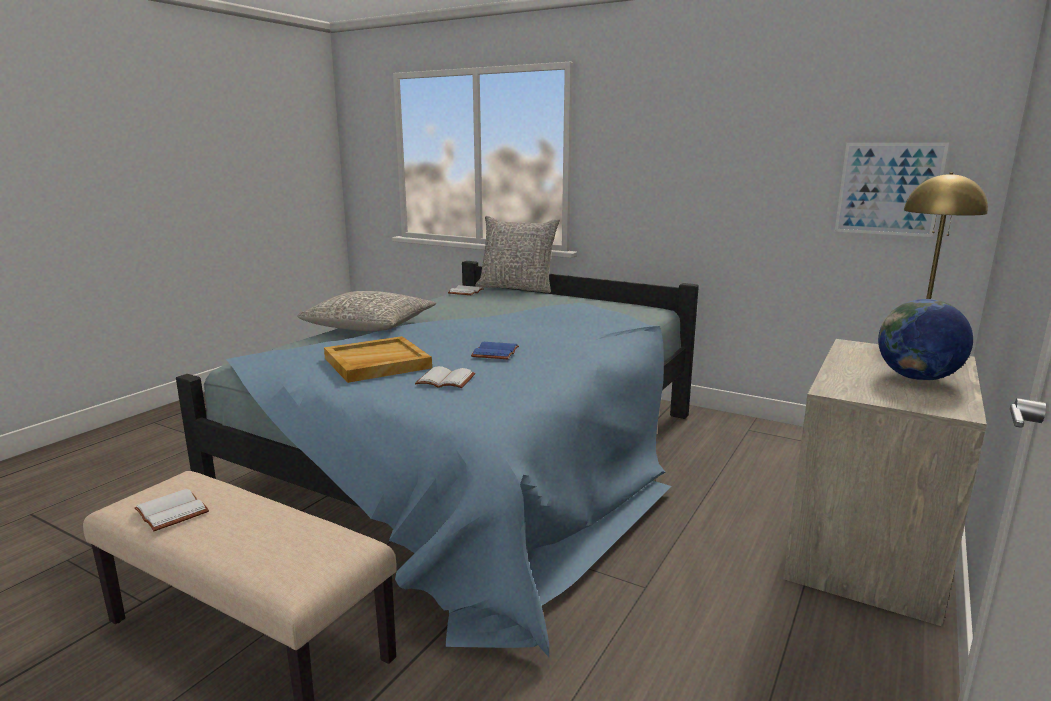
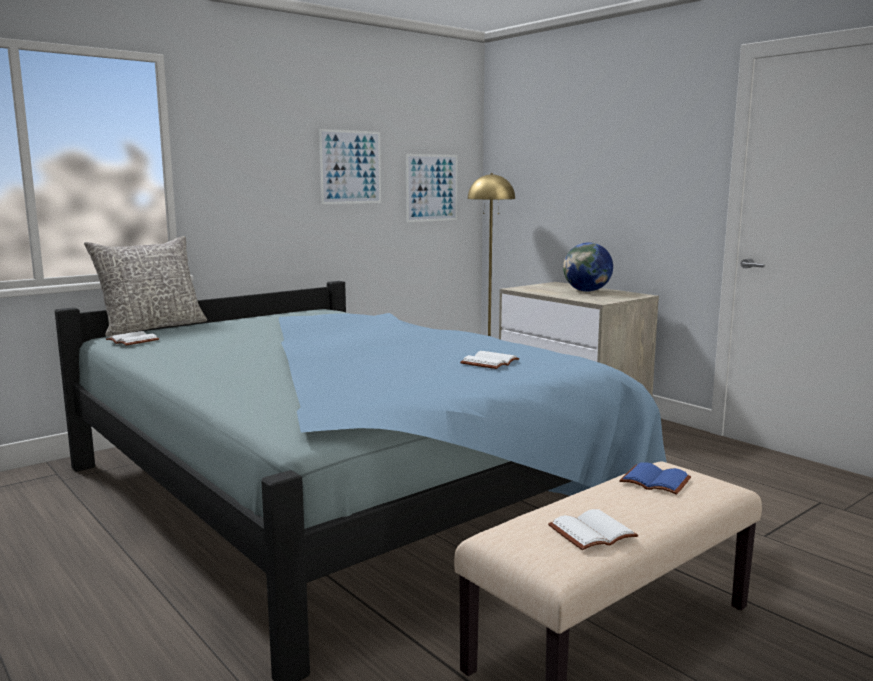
camera: 70 degrees left, 5 degrees down
grey pillow [297,291,436,331] -> none
beige tray [324,336,432,383] -> none
blue book [471,342,519,359] -> blue book moved to [619,462,691,495]
none -> picture [319,129,381,204]

